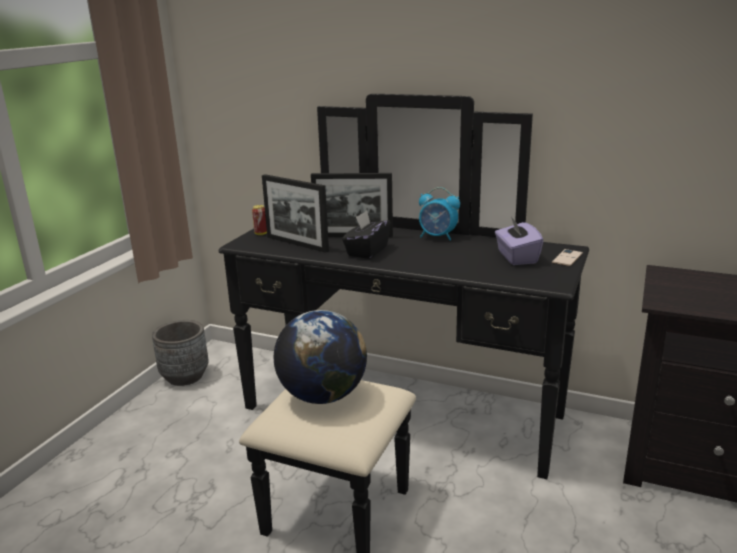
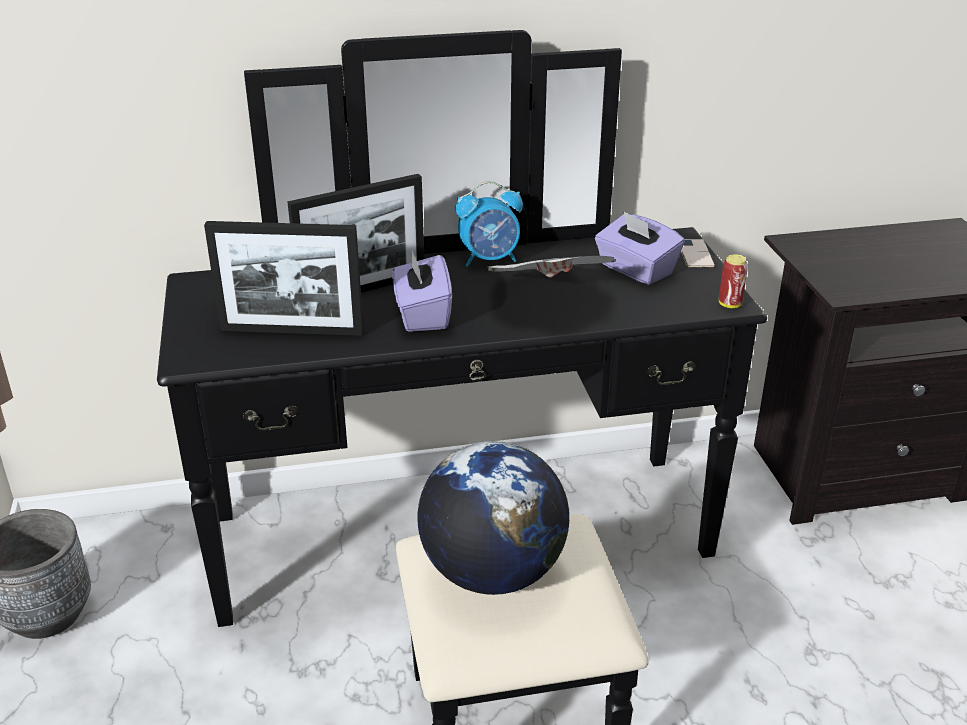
camera: 35 degrees left, 10 degrees up
can [252,205,267,235] -> can moved to [719,254,748,308]
black tissue box [342,211,391,259] -> purple tissue box [392,249,452,332]
none -> newspaper [488,256,615,278]

